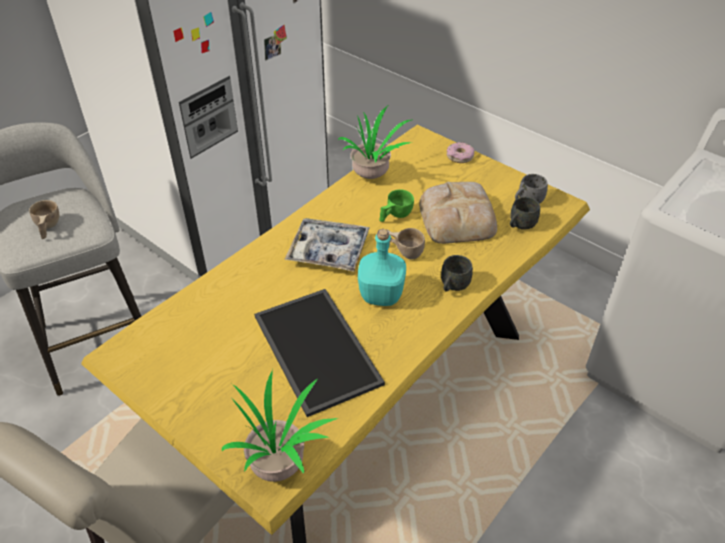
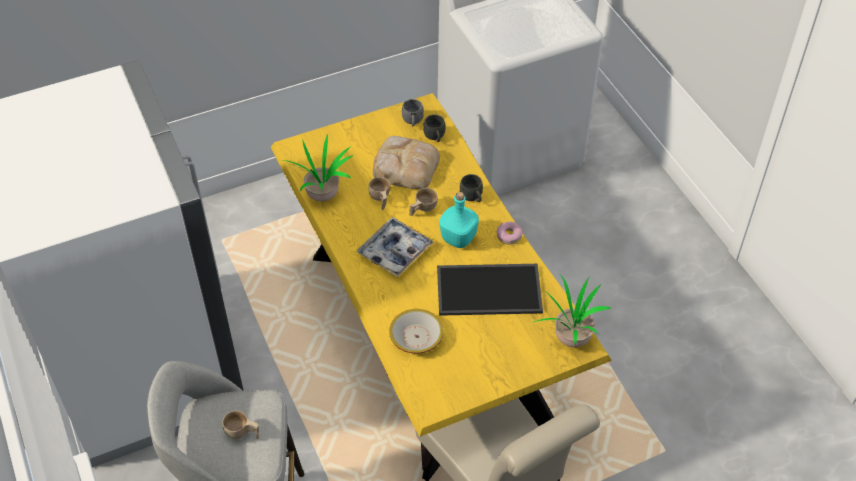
camera: 65 degrees left, 5 degrees up
green cup [379,189,414,222] -> beige cup [369,177,391,210]
donut [446,142,475,163] -> donut moved to [497,221,523,245]
none -> bowl [389,309,443,354]

